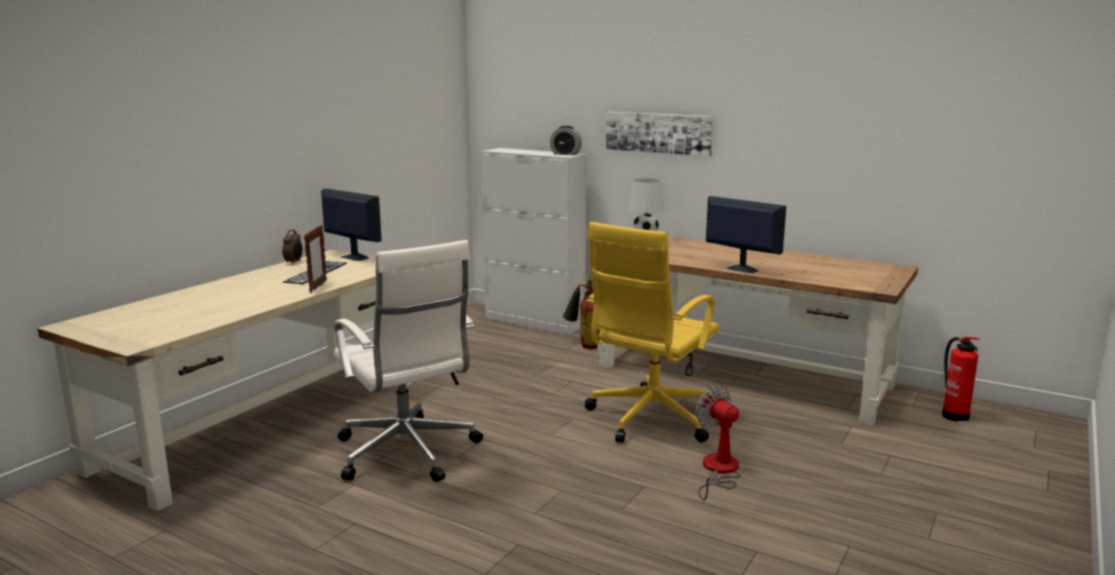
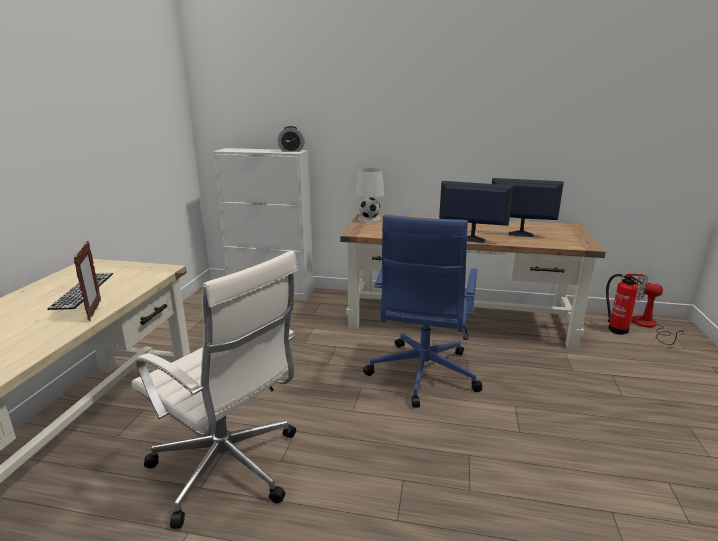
camera: 20 degrees left, 5 degrees up
alarm clock [282,230,303,265] -> none
monitor [321,189,382,261] -> monitor moved to [492,178,564,237]
fire extinguisher [563,277,600,349] -> none
yellow office chair [585,222,719,443] -> blue office chair [363,215,482,408]
picture [606,112,713,156] -> none
fan [696,385,741,500] -> fan moved to [631,274,685,345]

